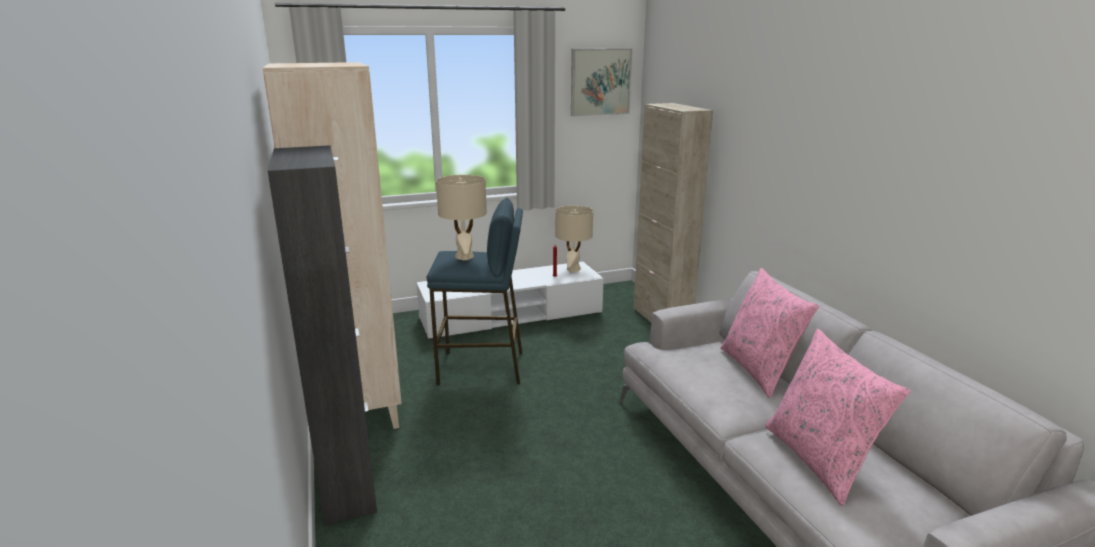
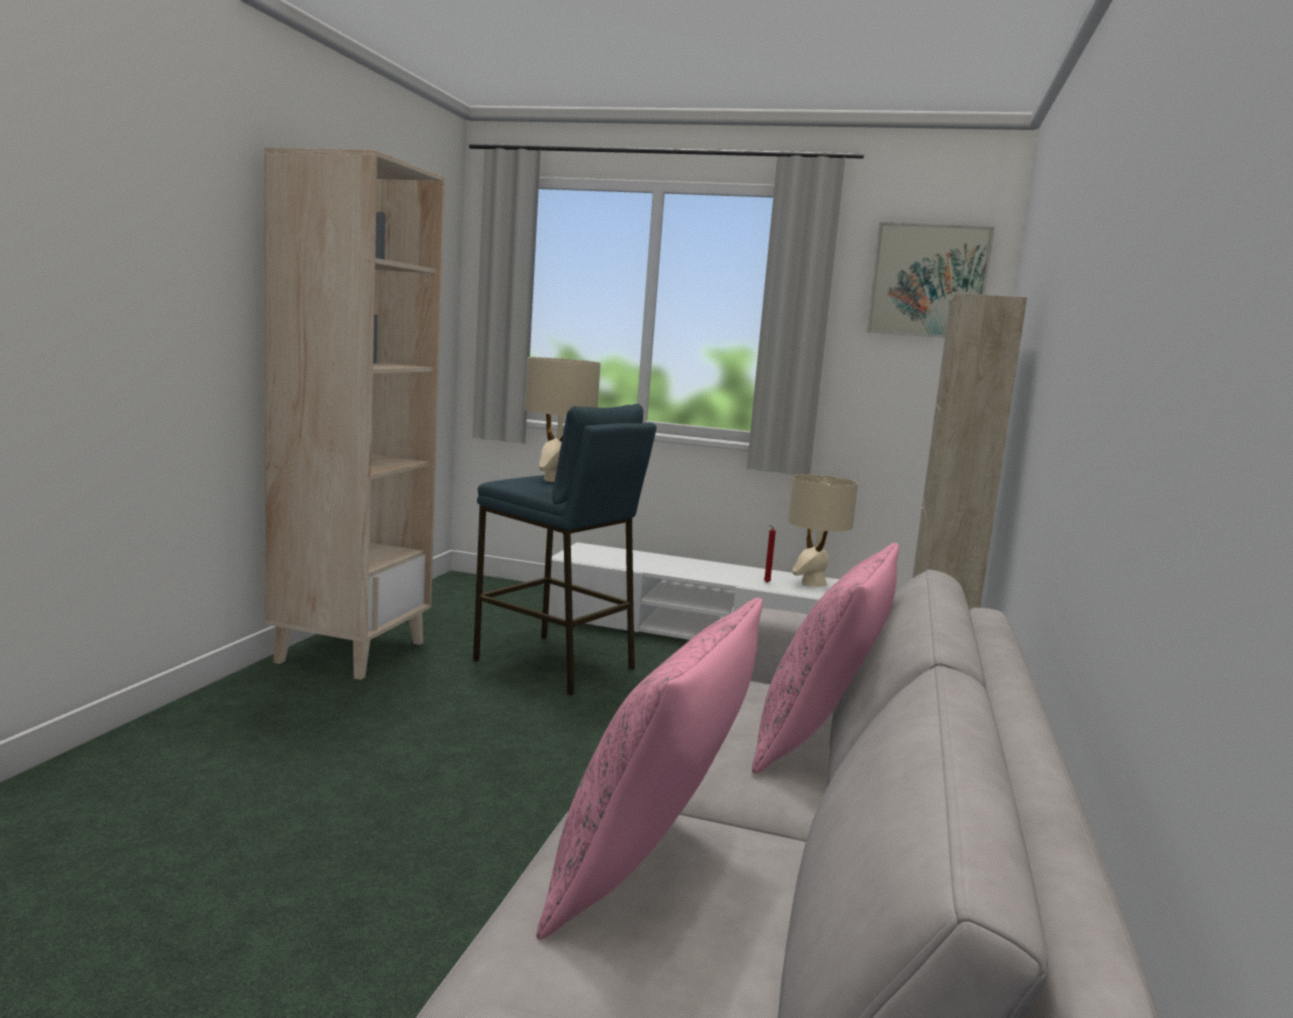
camera: 35 degrees right, 10 degrees down
black cabinet [268,145,377,525] -> none

